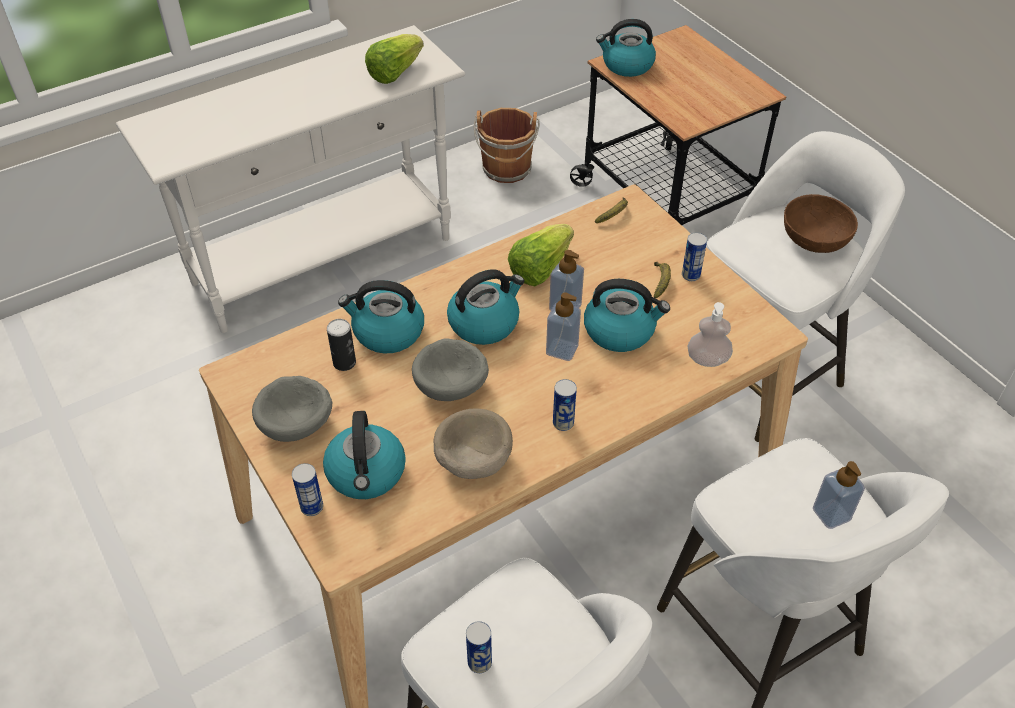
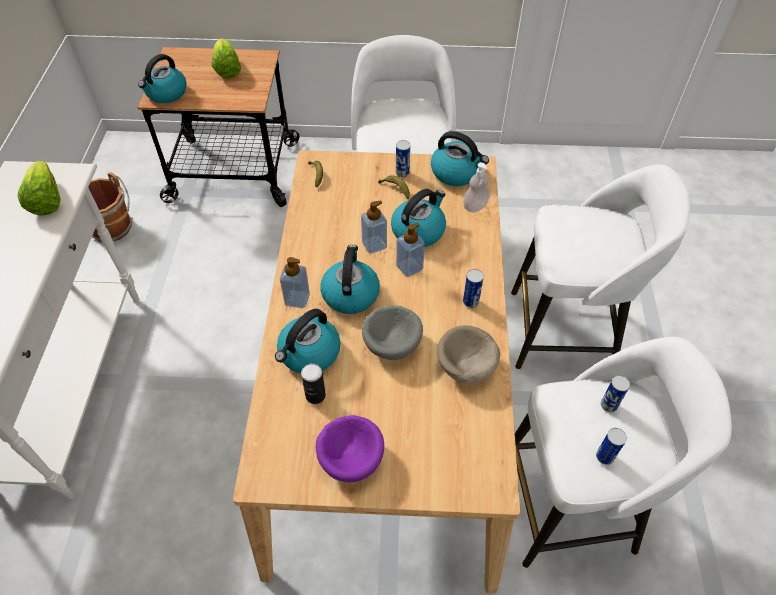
camera: 55 degrees left, 5 degrees up
grey bowl [252,376,332,442] -> purple bowl [316,415,384,482]
can [292,463,323,516] -> can moved to [601,375,630,412]
kettle [323,411,406,499] -> kettle moved to [431,131,489,186]
lettuce [508,224,574,286] -> lettuce moved to [212,38,241,78]
brown bowl [784,194,858,253] -> none
soap dispenser [813,461,865,529] -> soap dispenser moved to [280,257,310,308]

